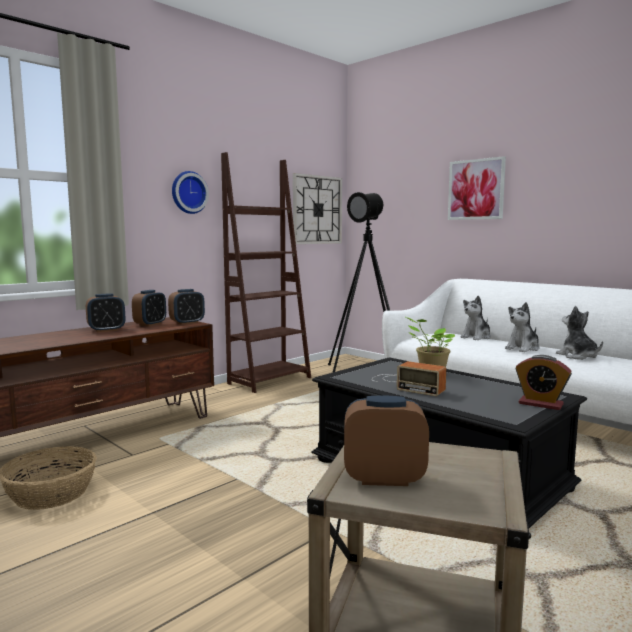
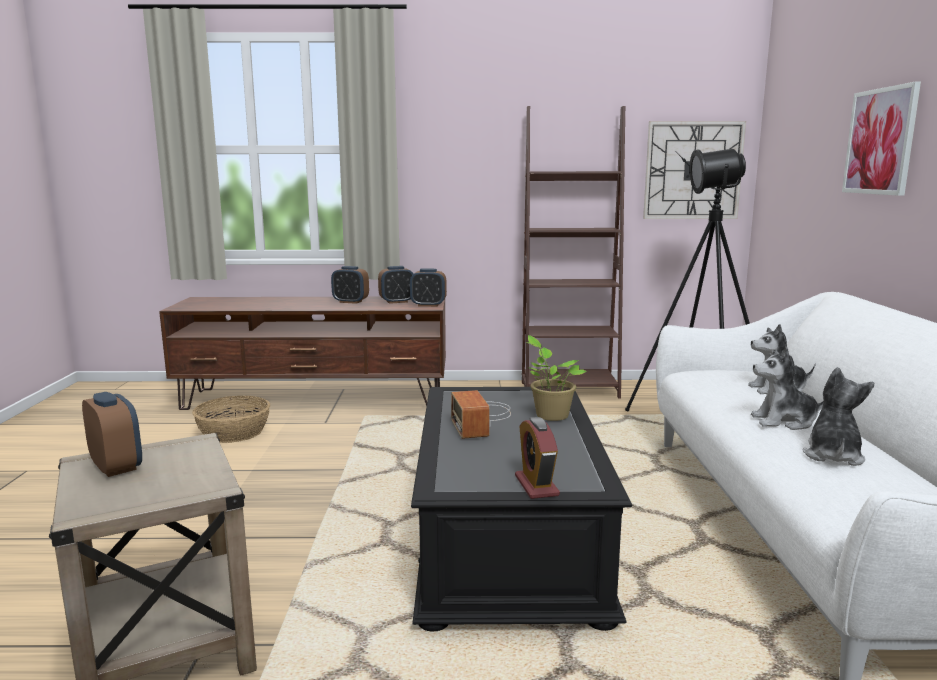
camera: 45 degrees right, 5 degrees up
wall clock [172,171,209,214] -> none

